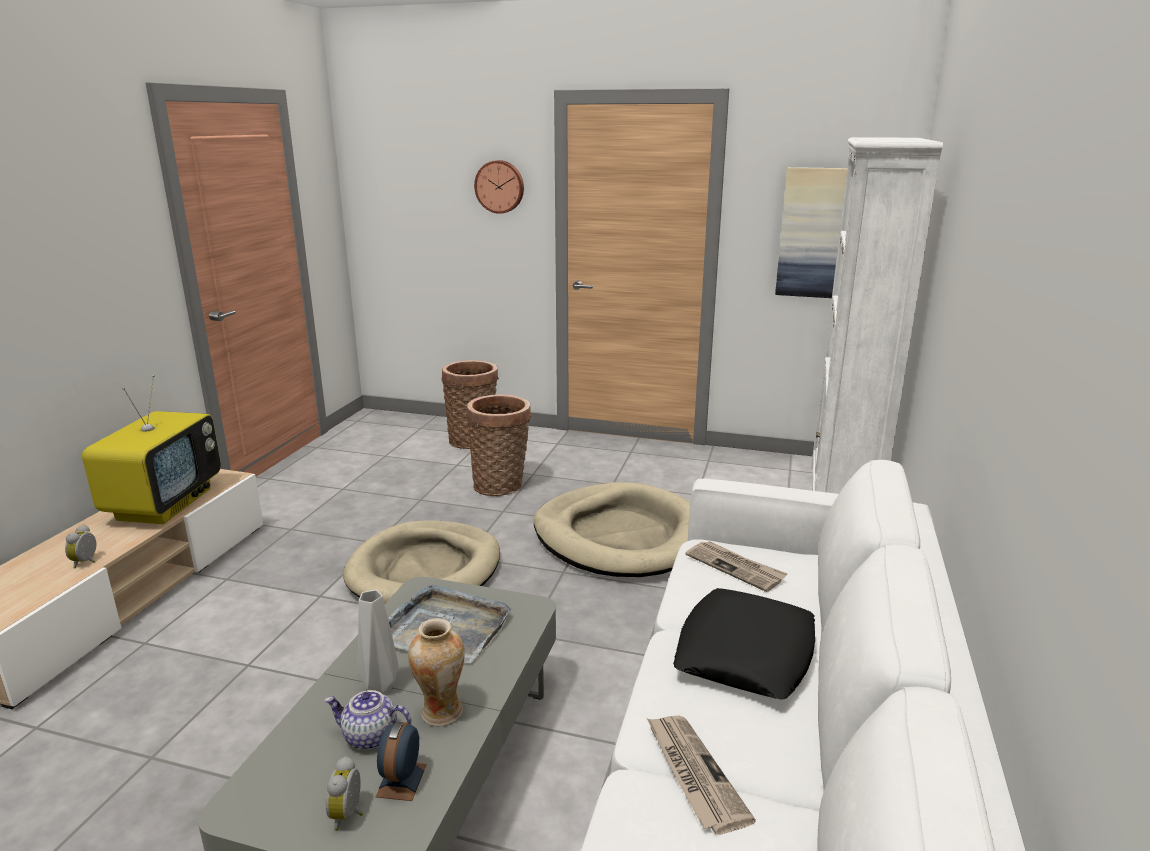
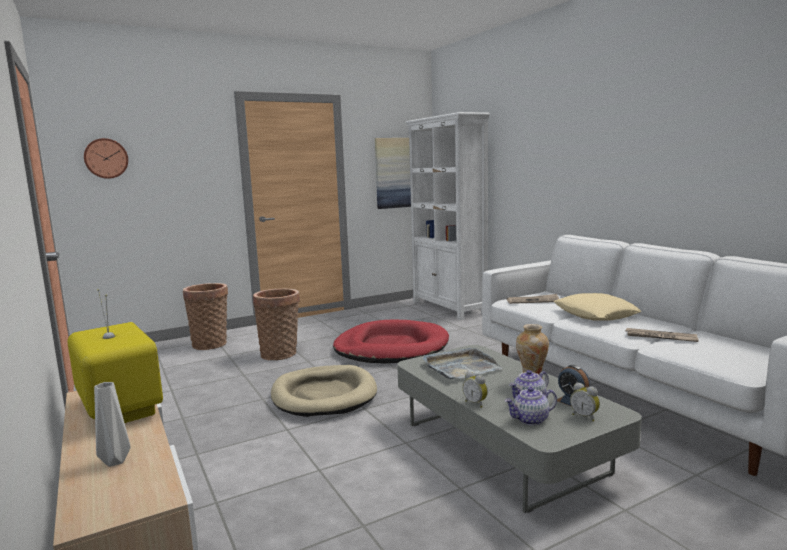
camera: 45 degrees left, 10 degrees down
alarm clock [65,524,96,568] -> alarm clock moved to [462,371,488,408]
grey vase [358,590,398,694] -> grey vase moved to [94,382,131,467]
wall clock [474,160,524,214] -> wall clock moved to [84,138,128,179]
beige dog bed [534,482,690,577] -> red dog bed [333,320,449,363]
black pillow [673,588,815,700] -> beige pillow [554,293,642,321]
none -> teapot [504,387,557,425]

